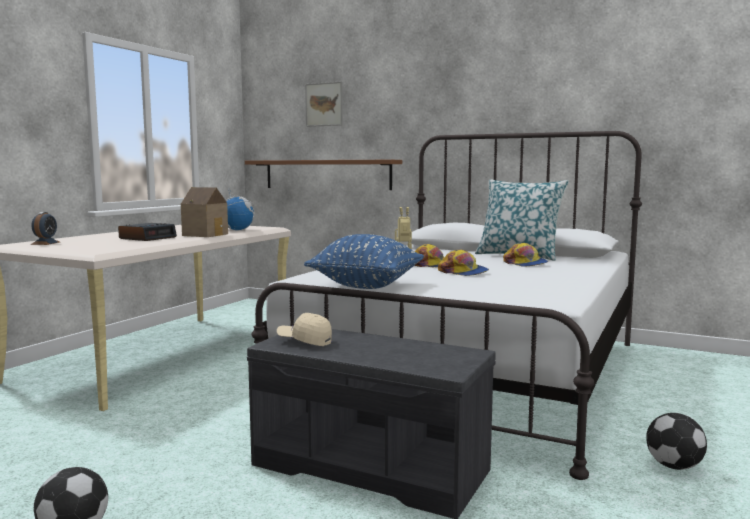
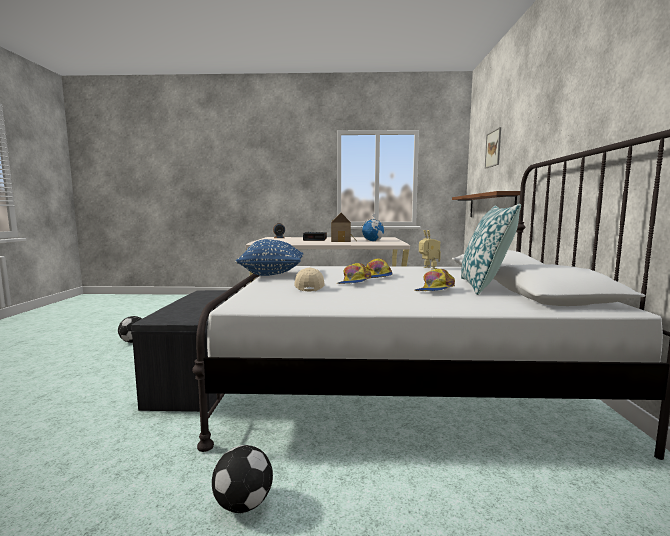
camera: 65 degrees right, 0 degrees up
beige cap [277,313,332,346] -> beige cap moved to [294,267,325,291]

